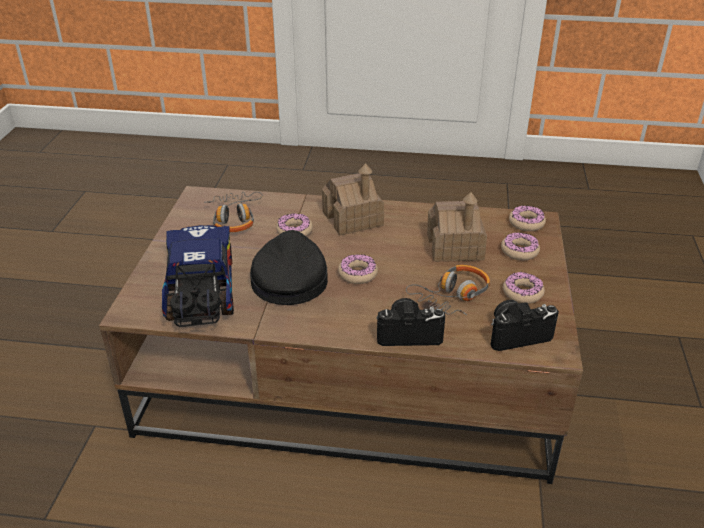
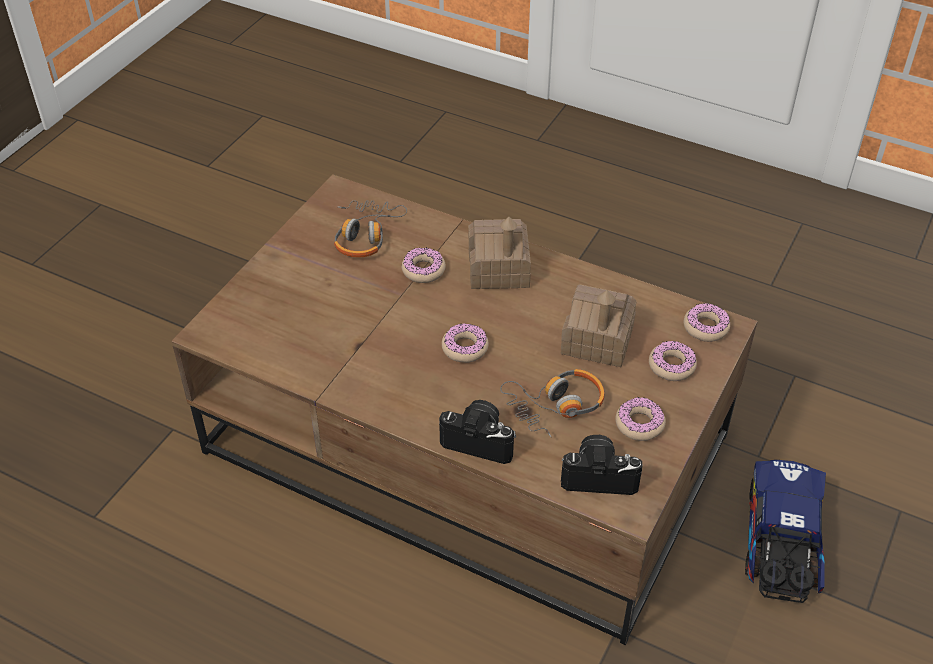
camera: 20 degrees right, 10 degrees up
toy truck [162,225,234,327] -> toy truck moved to [745,460,826,603]
black cap [250,230,328,305] -> none

